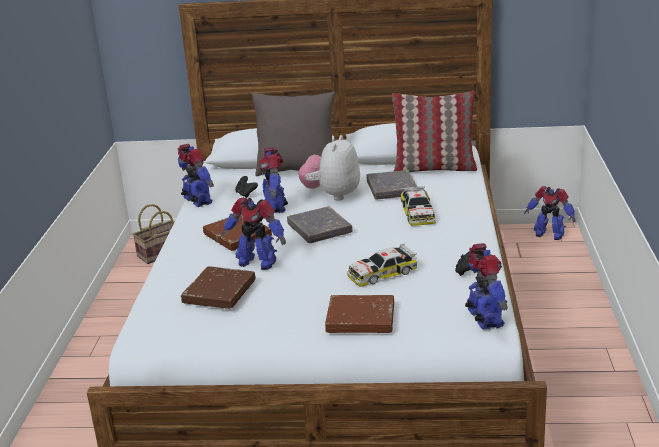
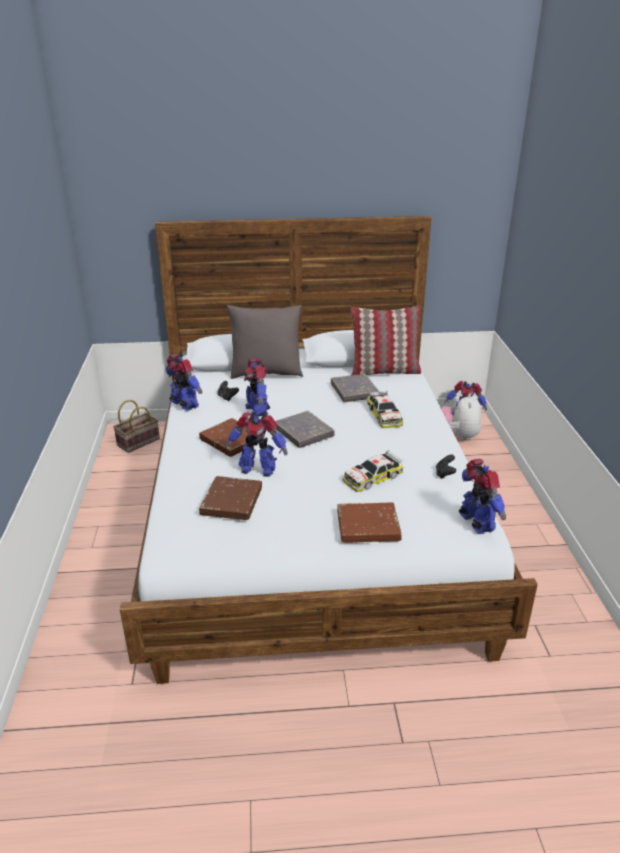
camera: 10 degrees left, 5 degrees up
plush toy [299,135,360,200] -> plush toy moved to [441,394,481,441]

